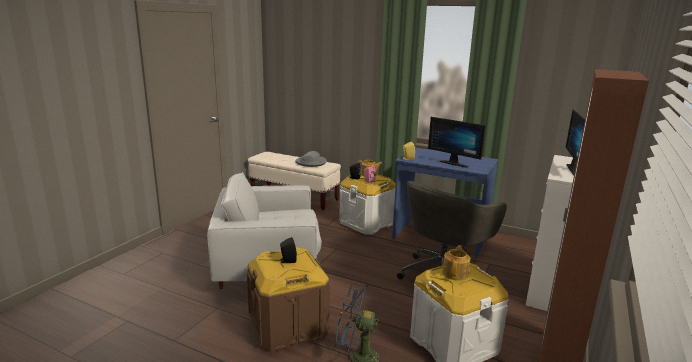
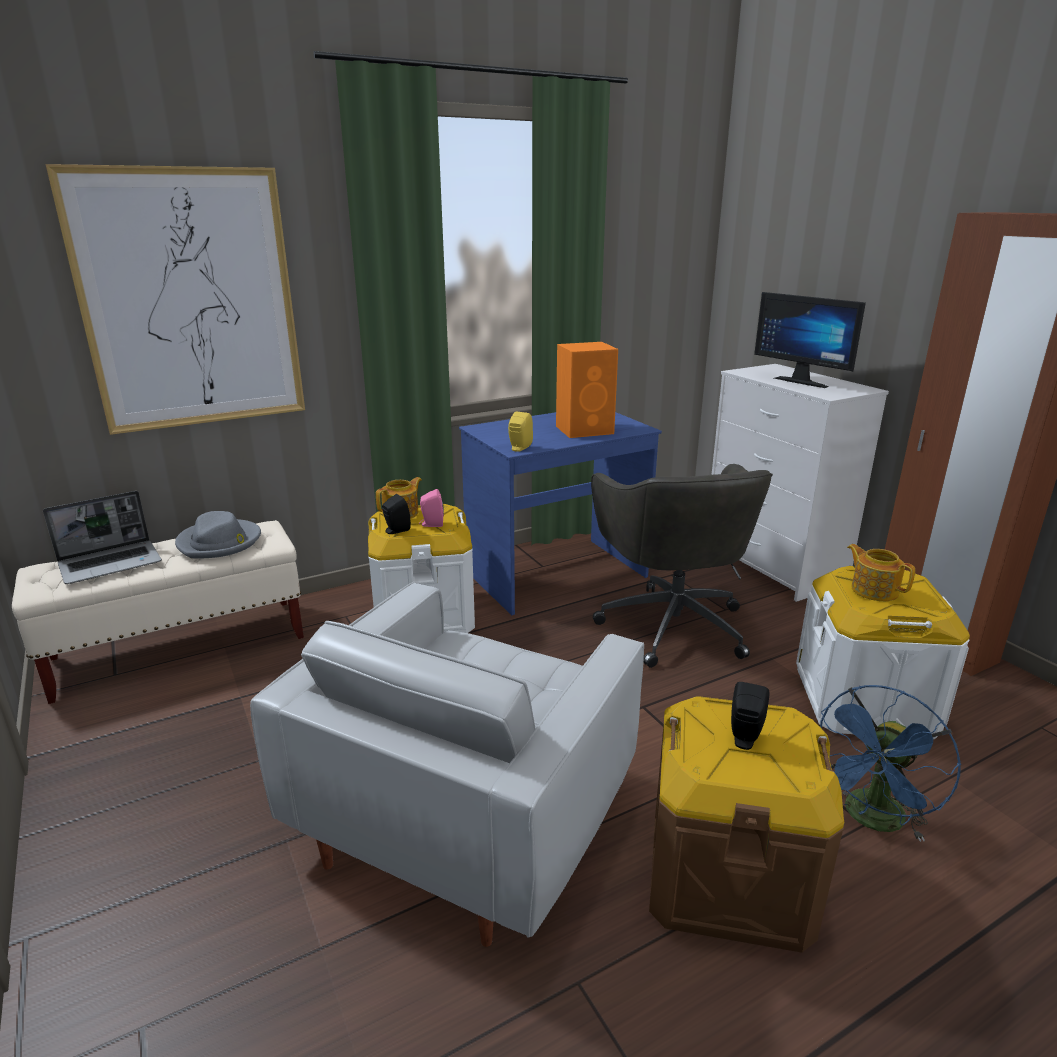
camera: 55 degrees left, 5 degrees up
monitor [428,117,486,168] -> orange speaker [556,342,618,438]
none -> laptop [43,491,162,584]
none -> picture [45,164,305,435]

